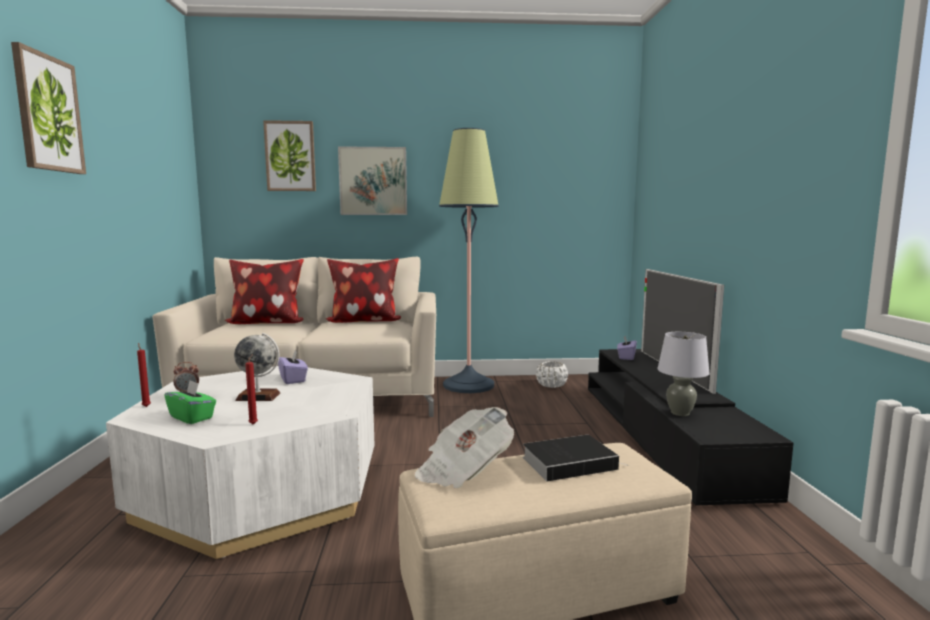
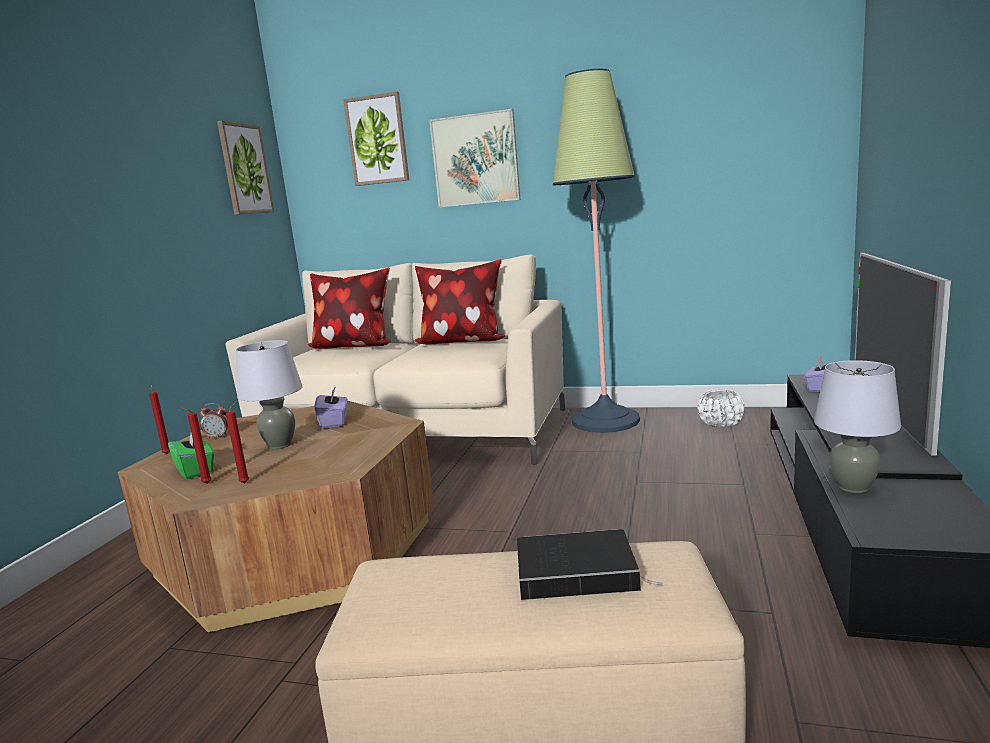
camera: 20 degrees right, 5 degrees up
picture [11,42,86,174] -> picture moved to [217,120,274,215]
white coffee table [106,366,374,559] -> brown coffee table [118,401,434,632]
globe [234,333,280,401] -> grey table lamp [236,340,303,449]
newspaper [415,407,514,488] -> none
none -> red candle [181,407,212,484]

